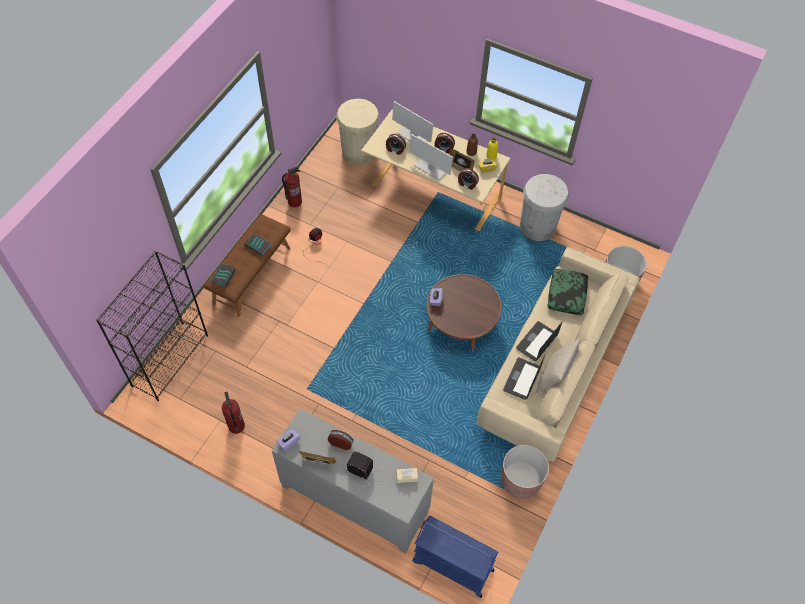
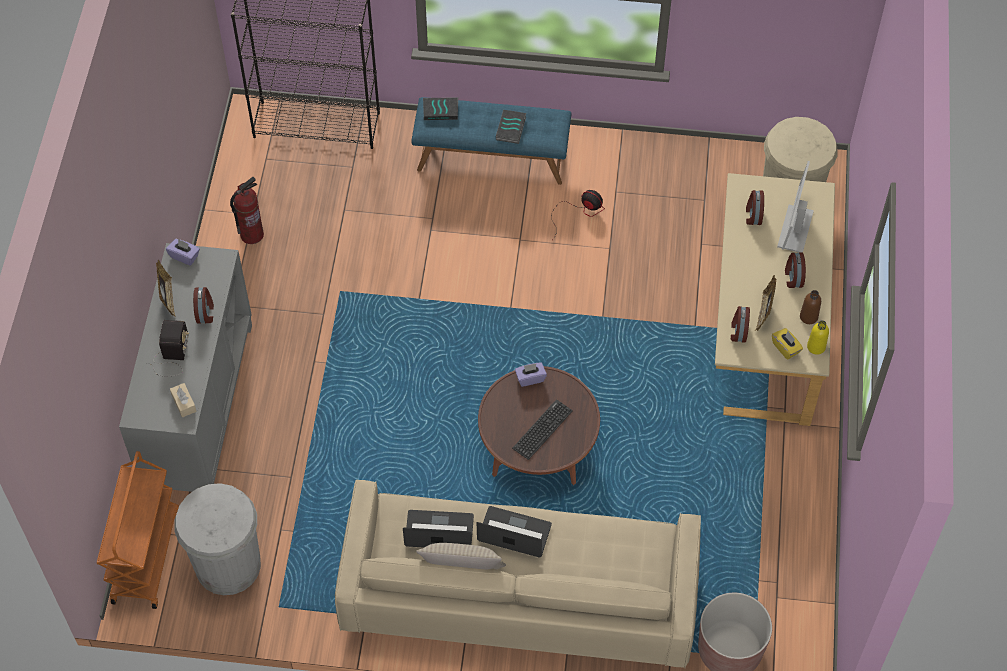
camera: 70 degrees right, 0 degrees up
brown bench [204,214,291,317] -> blue bench [411,97,571,185]
fire extinguisher [282,166,302,208] -> none
monitor [409,134,453,180] -> none
blue cart [412,516,498,598] -> orange cart [97,451,179,609]
brown planter [501,445,549,499] -> none
white trash can [520,174,569,241] -> white trash can moved to [174,483,261,595]
pillow [547,269,588,315] -> none
none -> keyboard [512,400,572,460]

